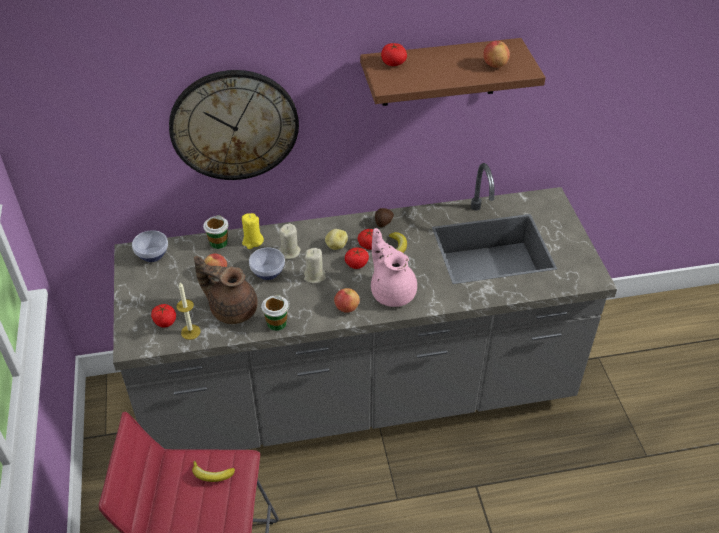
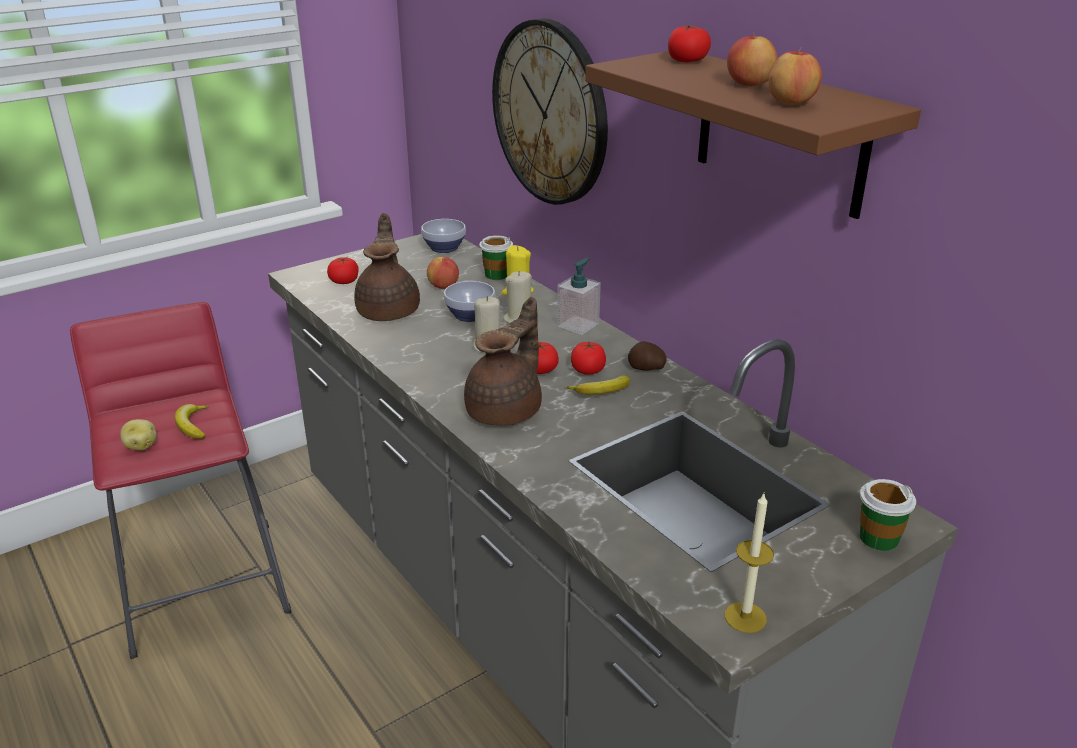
camera: 65 degrees right, 15 degrees down
candle [177,282,201,340] -> candle moved to [725,494,774,633]
cup [261,295,289,331] -> cup moved to [859,479,916,551]
potato [325,229,348,250] -> potato moved to [120,419,157,451]
apple [334,288,360,313] -> apple moved to [727,32,778,86]
pink teapot [371,228,417,307] -> brown teapot [464,297,542,426]
none -> soap dispenser [557,258,601,335]

